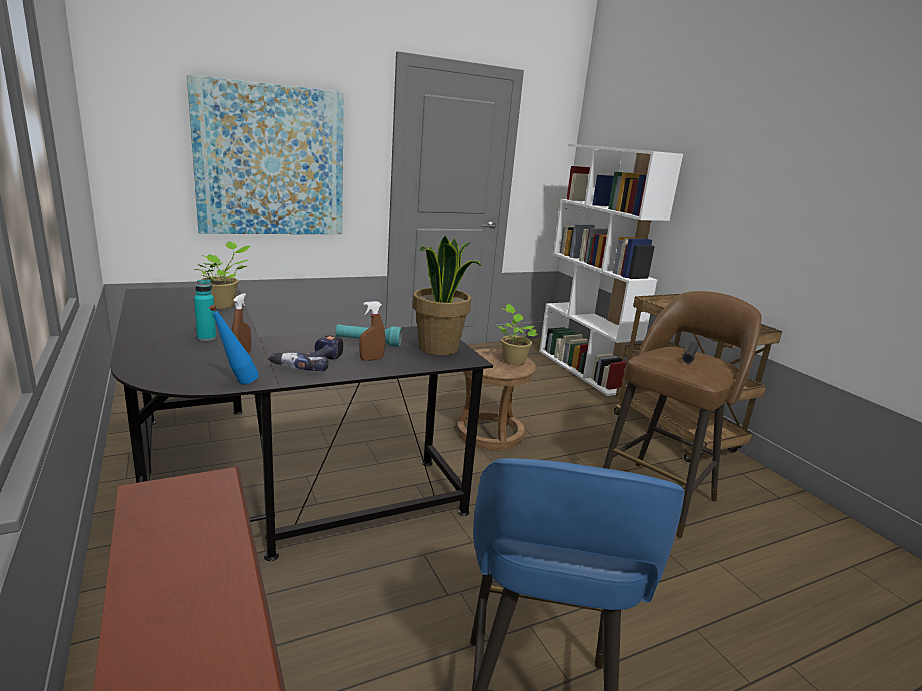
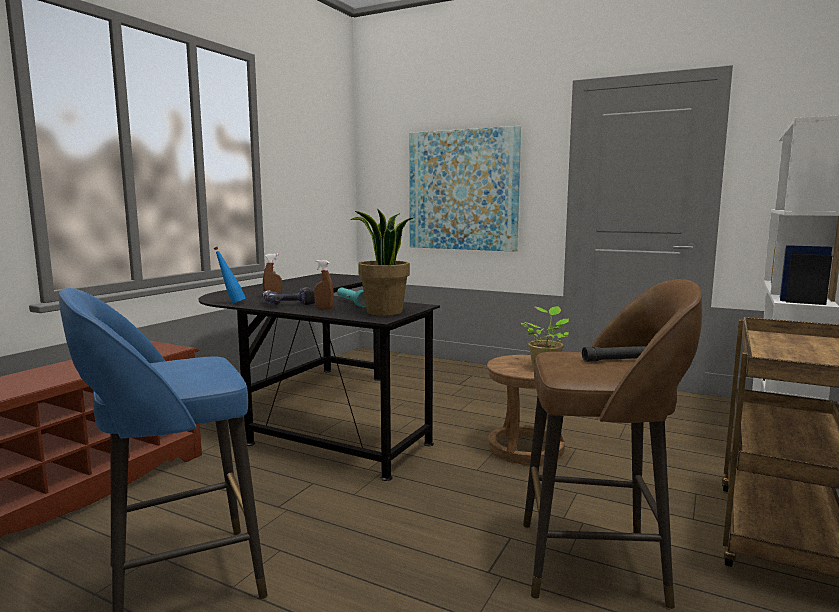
camera: 55 degrees right, 10 degrees down
potted plant [194,241,250,309] -> none
turquoise bottle [194,279,216,341] -> none

